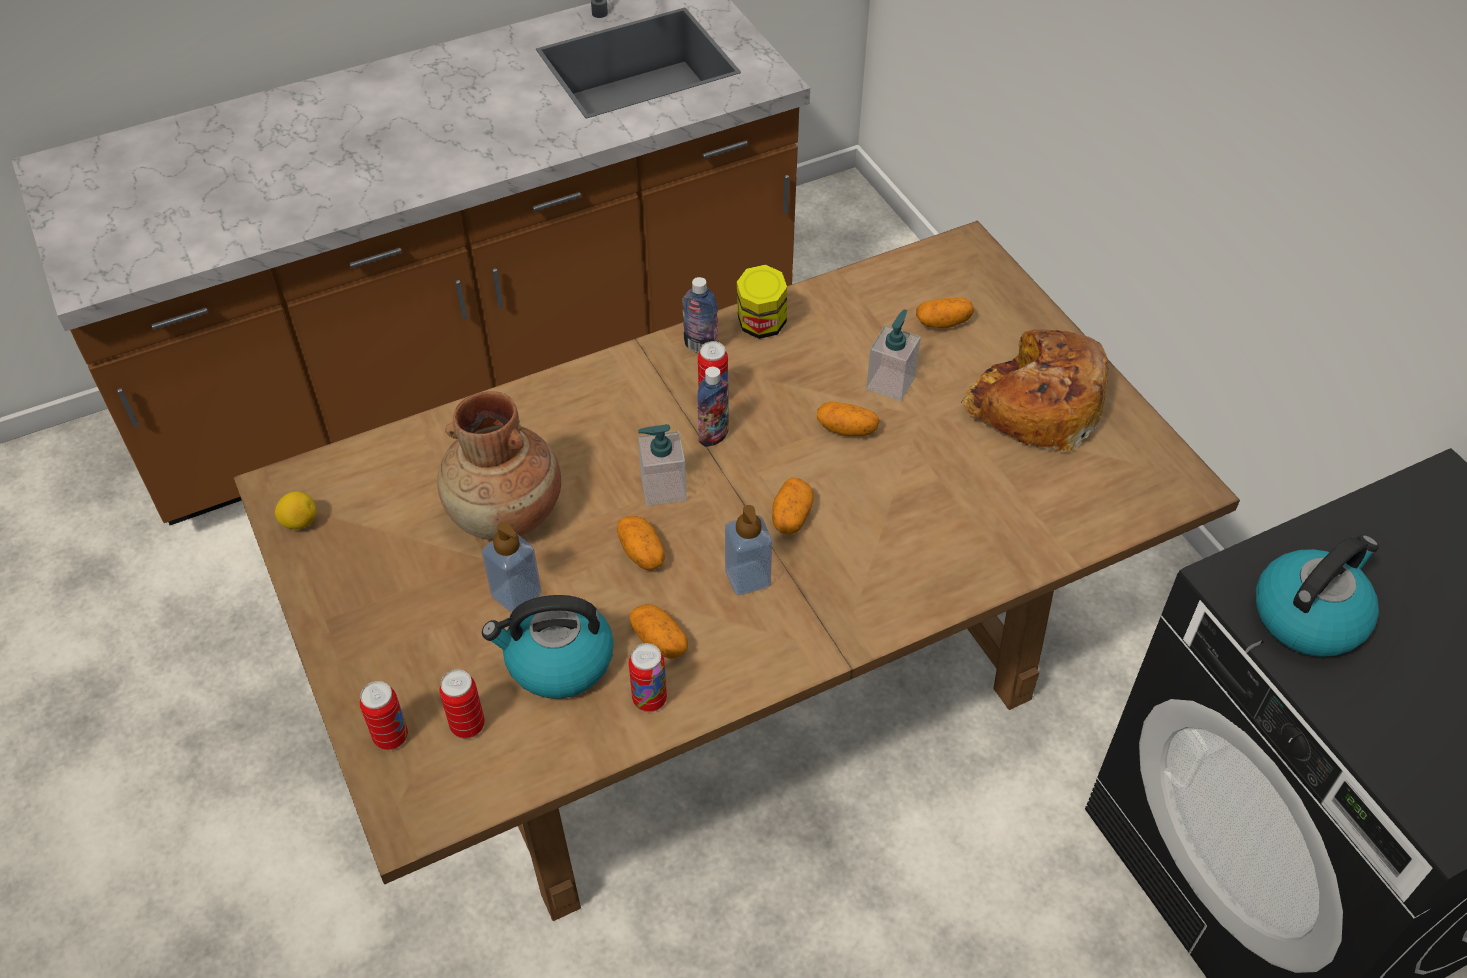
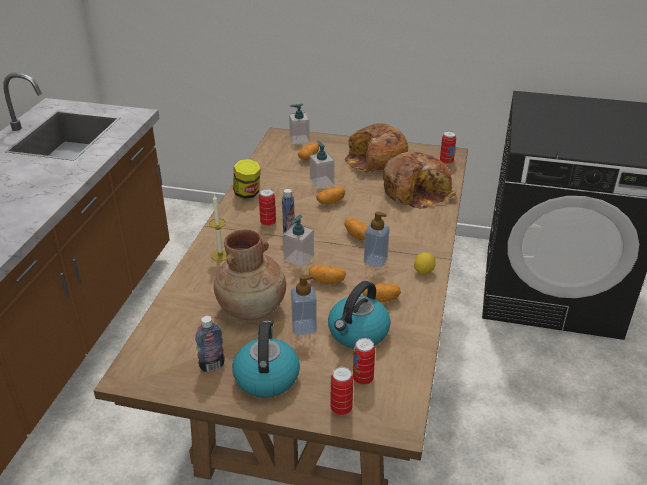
camera: 50 degrees left, 15 degrees down
lemon [275,491,317,529] -> lemon moved to [414,252,436,275]
can [629,643,667,712] -> can moved to [440,131,456,165]
bottle [682,277,718,353] -> bottle moved to [195,316,225,372]
kettle [1256,535,1379,657] -> kettle moved to [232,321,300,398]
none -> candle [209,194,227,261]
none -> soap dispenser [289,104,310,144]
none -> bread [383,152,456,209]

